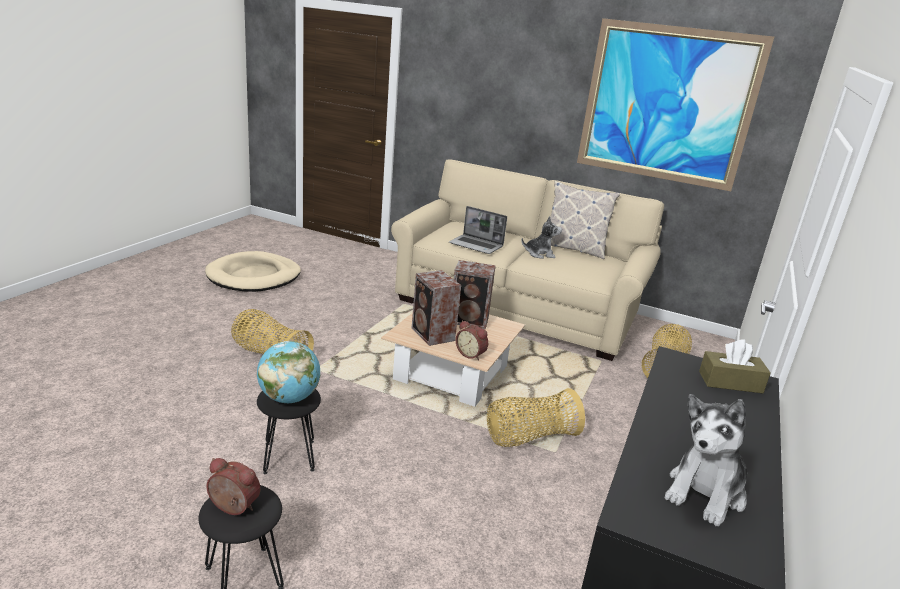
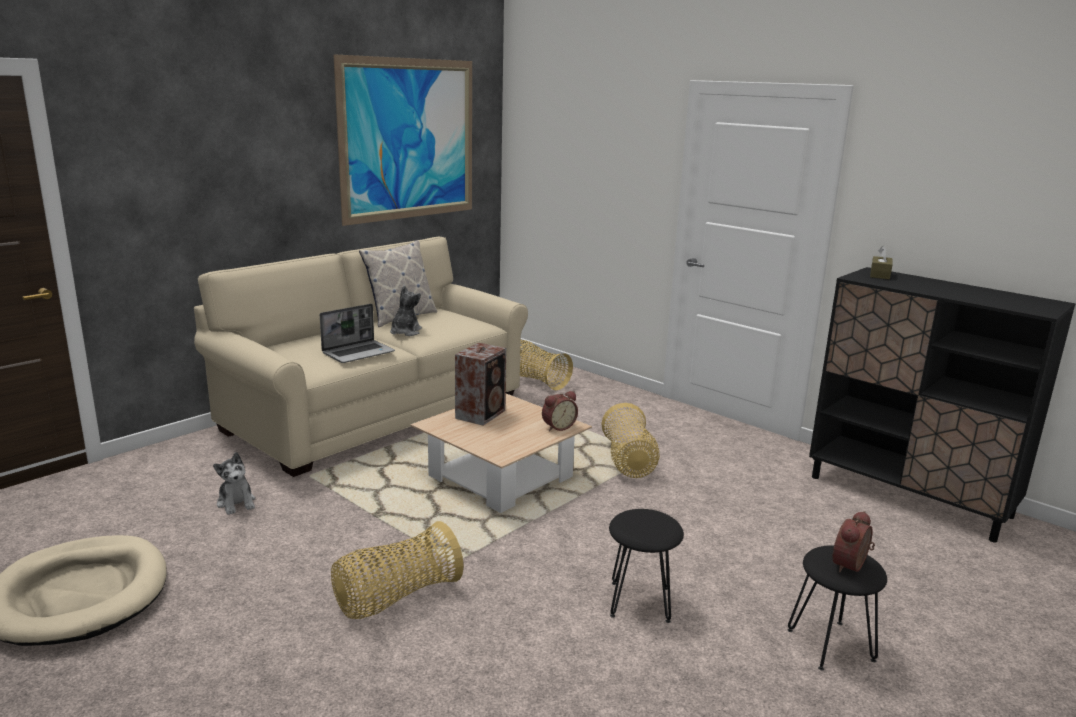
camera: 70 degrees left, 5 degrees down
globe [257,341,320,403] -> none
speaker [412,270,461,346] -> none
plush toy [665,394,747,527] -> plush toy moved to [213,452,255,515]

